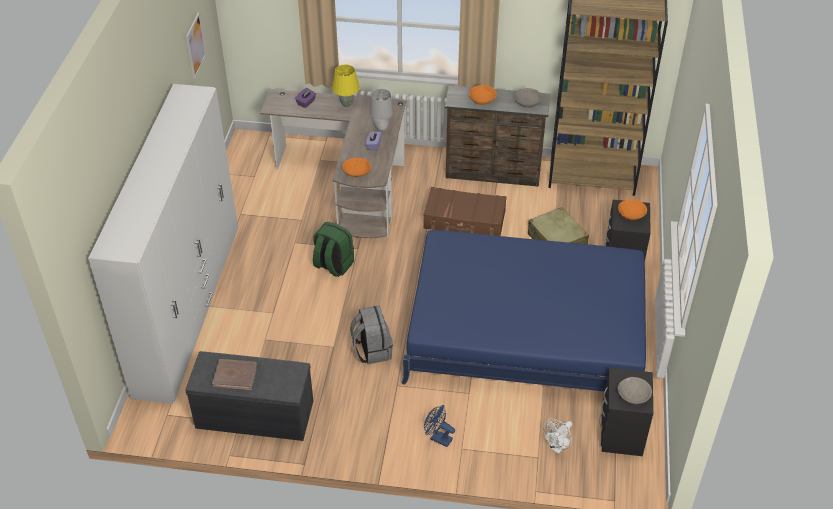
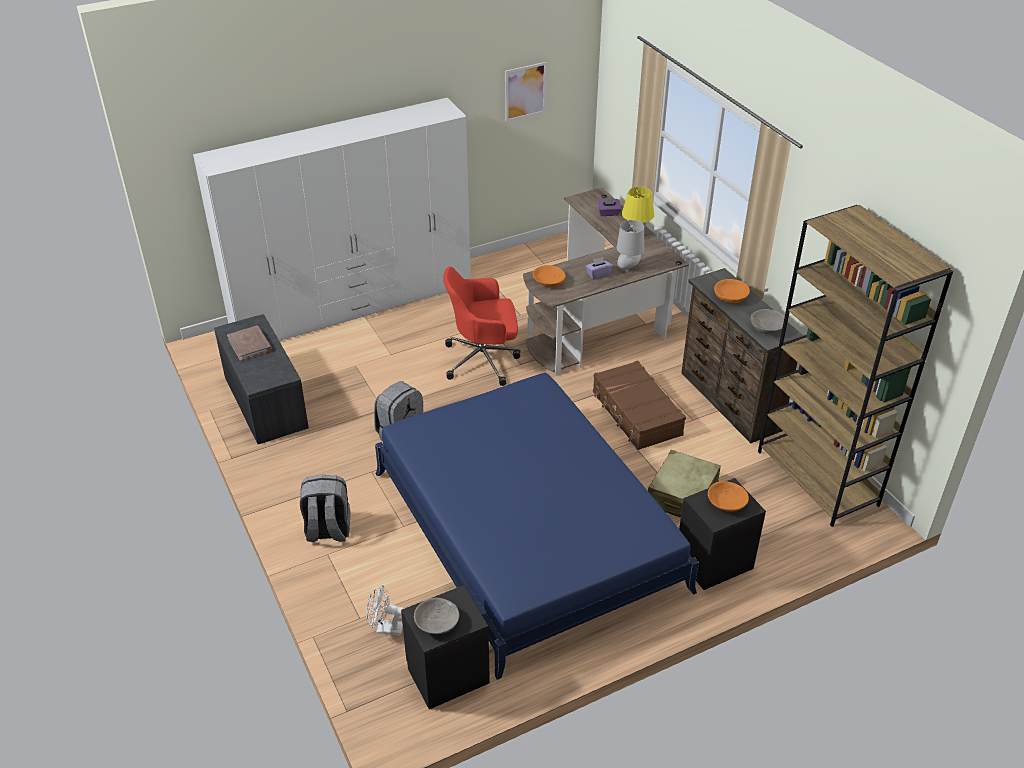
camera: 55 degrees right, 5 degrees down
green backpack [313,222,354,277] -> red office chair [443,267,521,386]
blue fan [424,405,455,447] -> grey backpack [300,475,351,542]

